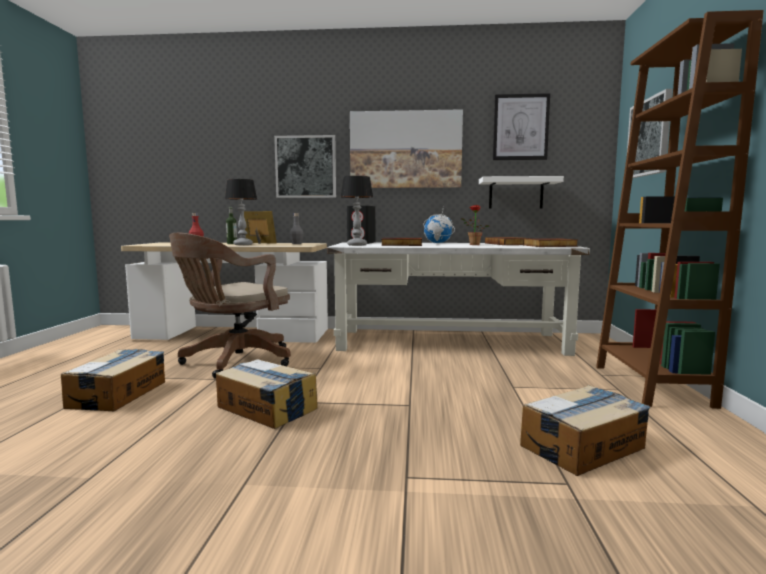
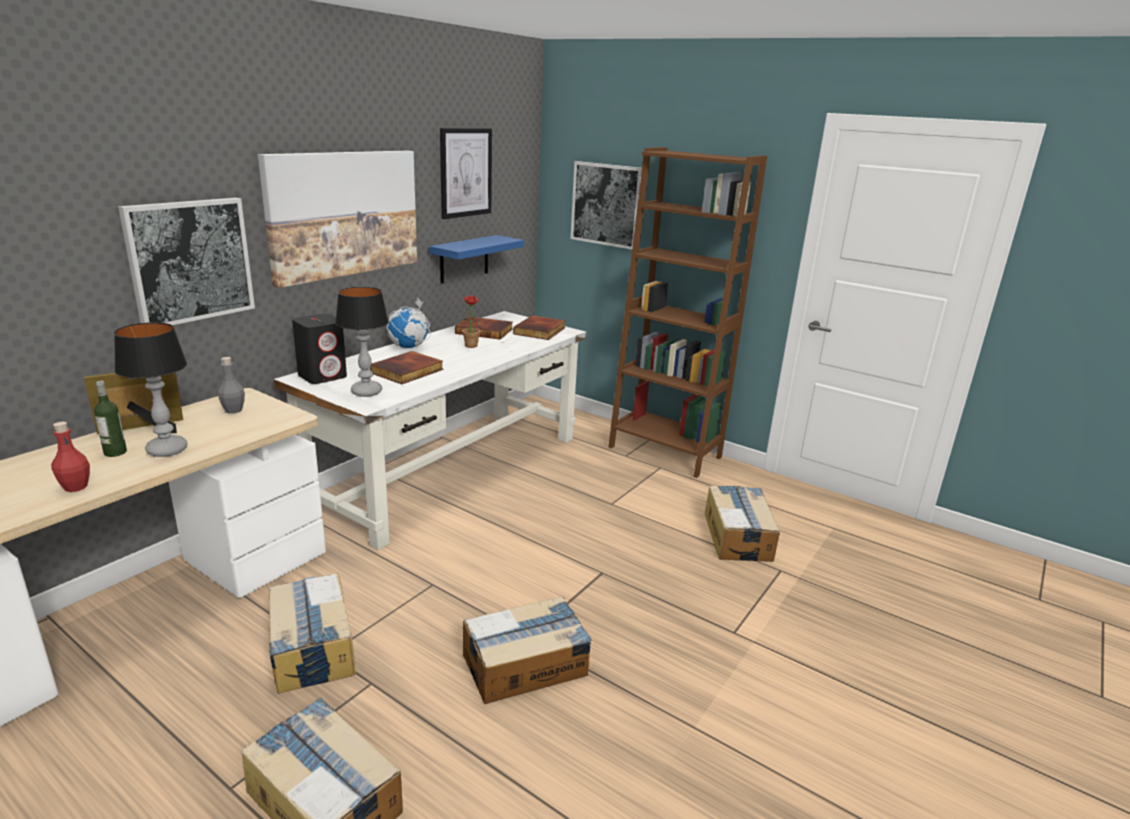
camera: 60 degrees left, 15 degrees up
brown office chair [169,233,291,379] -> cardboard box [269,573,356,694]
white shelf [479,176,564,209] -> blue shelf [429,235,524,284]

